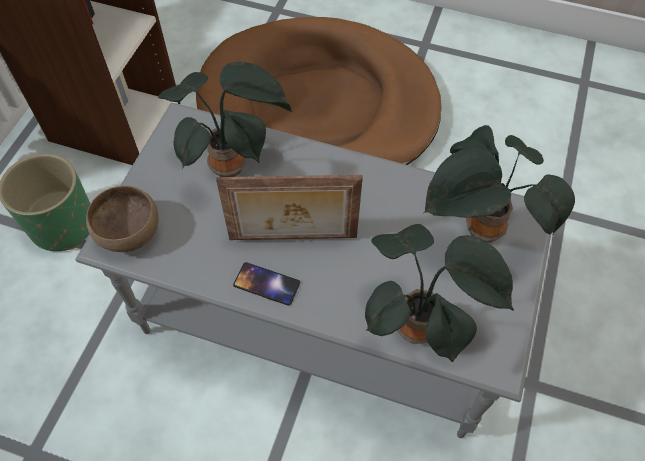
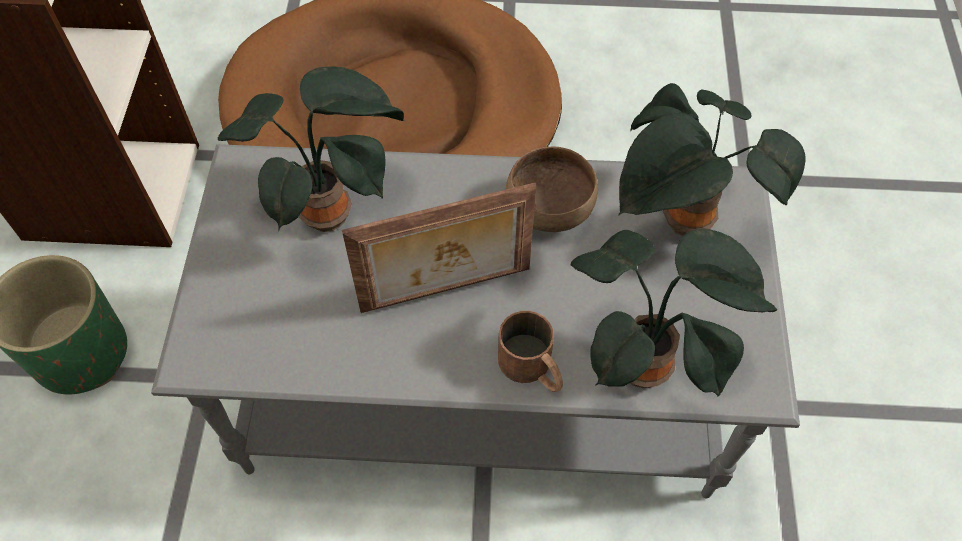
camera: 15 degrees left, 0 degrees up
brown bowl [86,186,159,252] -> brown bowl moved to [506,147,598,232]
phone [233,262,300,306] -> none
none -> brown mug [498,311,563,392]

